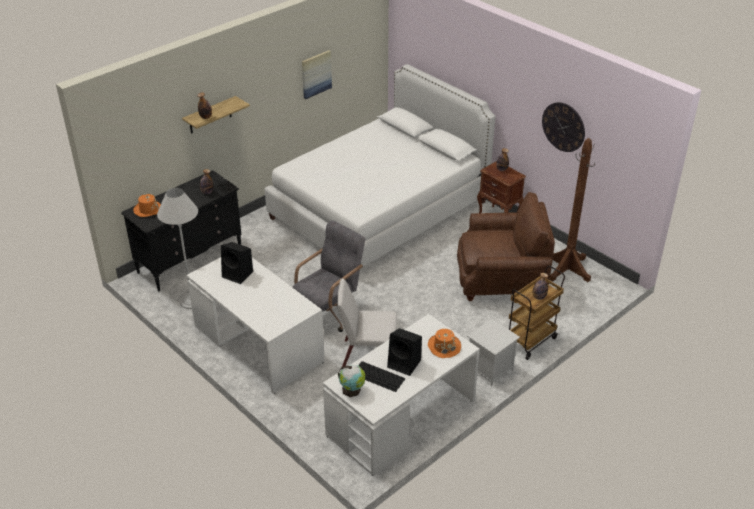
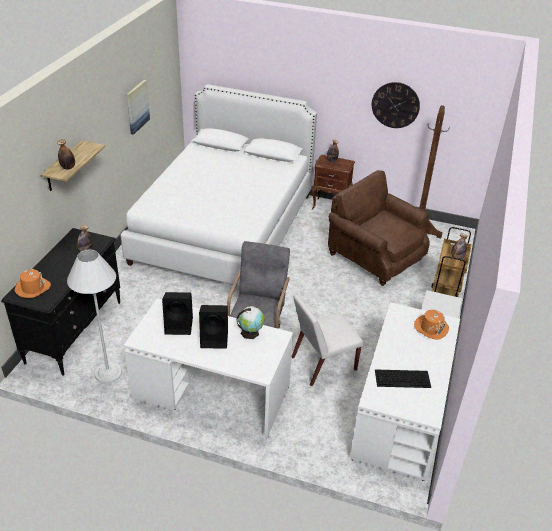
camera: 30 degrees left, 0 degrees up
globe [338,364,365,397] -> globe moved to [236,306,265,339]
black speaker [387,328,422,376] -> black speaker moved to [199,305,228,349]
brown armchair [457,192,555,301] -> brown armchair turned 105 degrees counterclockwise [328,170,430,286]

